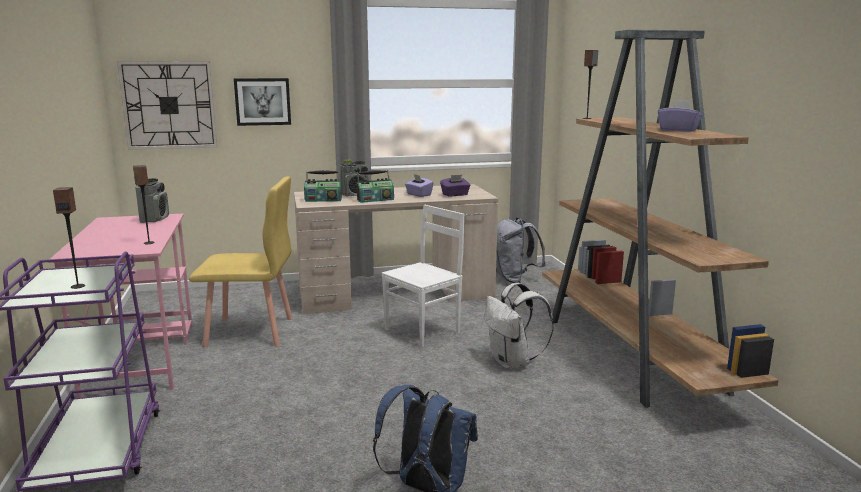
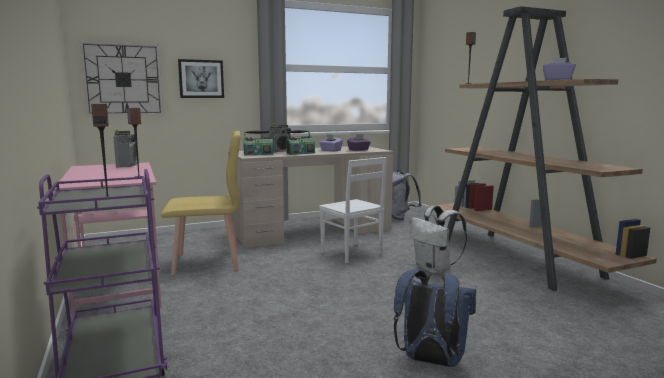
camera: 10 degrees left, 5 degrees down
white chair [381,205,464,347] -> white chair turned 105 degrees clockwise [319,157,386,263]

